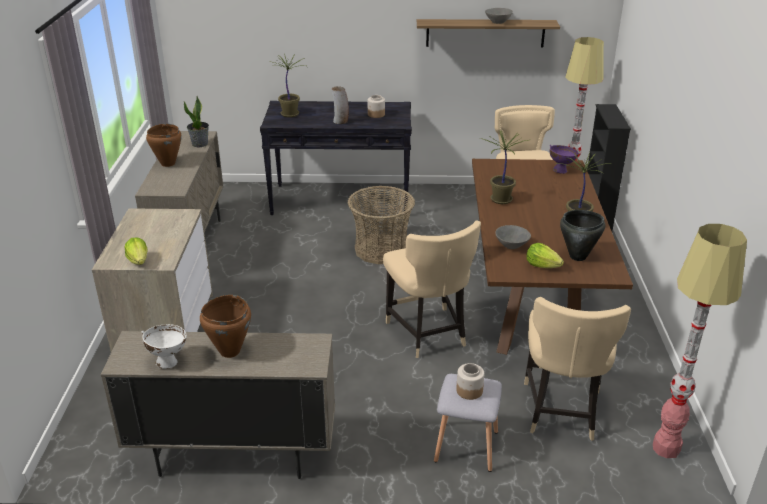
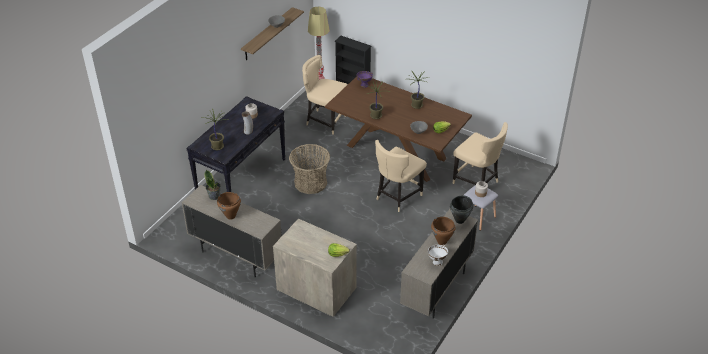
camera: 60 degrees left, 10 degrees up
beige chair [383,220,481,358] -> beige chair turned 120 degrees clockwise [375,140,427,212]
black cooking pot [560,210,605,261] -> black cooking pot moved to [450,196,473,224]
floor lamp [653,224,747,458] -> none

